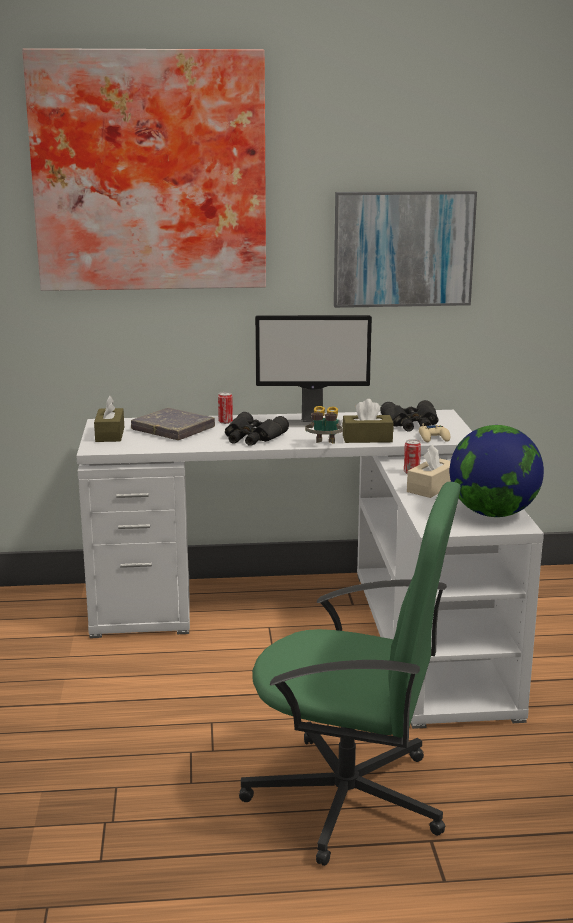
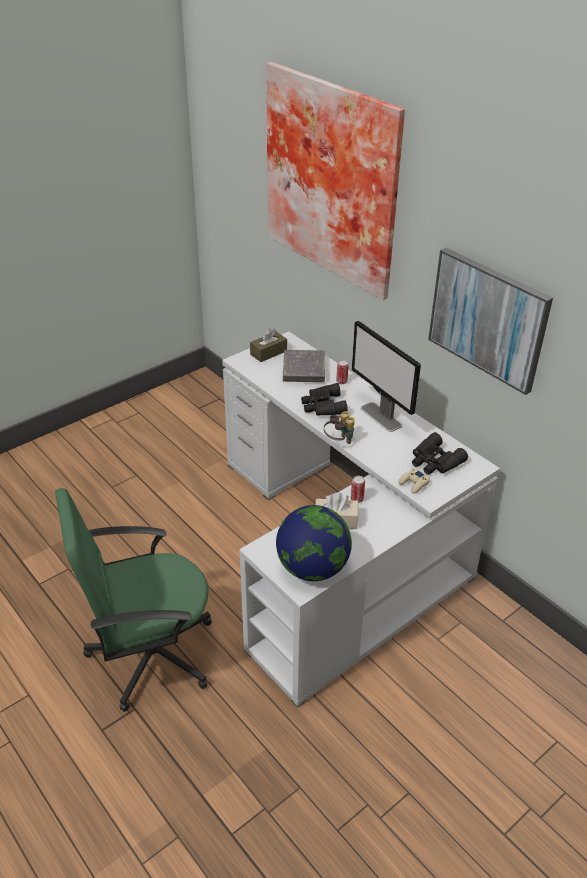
camera: 55 degrees right, 20 degrees up
green office chair [239,482,461,866] -> green office chair turned 90 degrees clockwise [55,488,212,712]
brown tissue box [342,399,394,443] -> none

